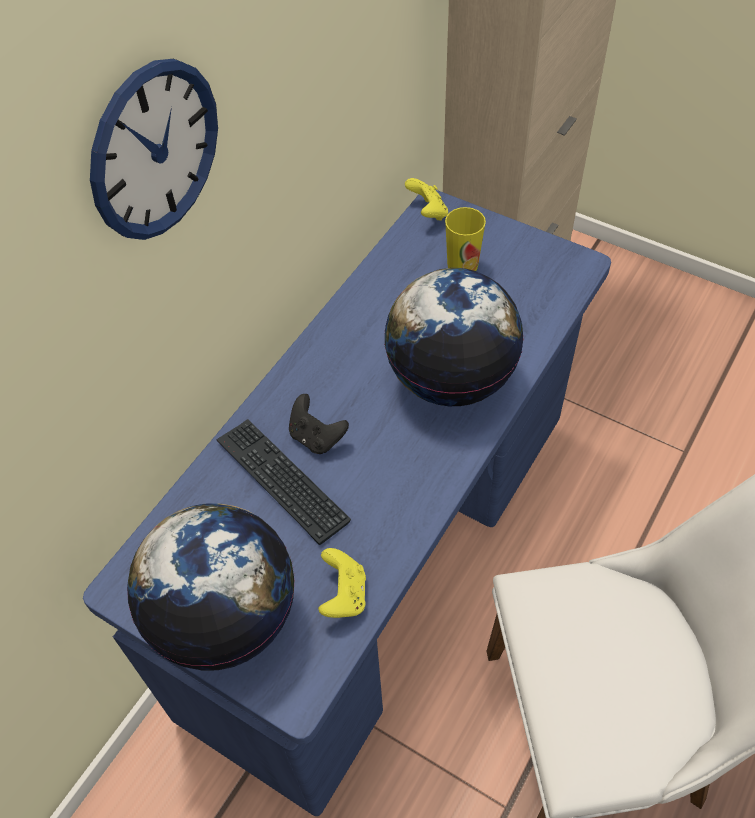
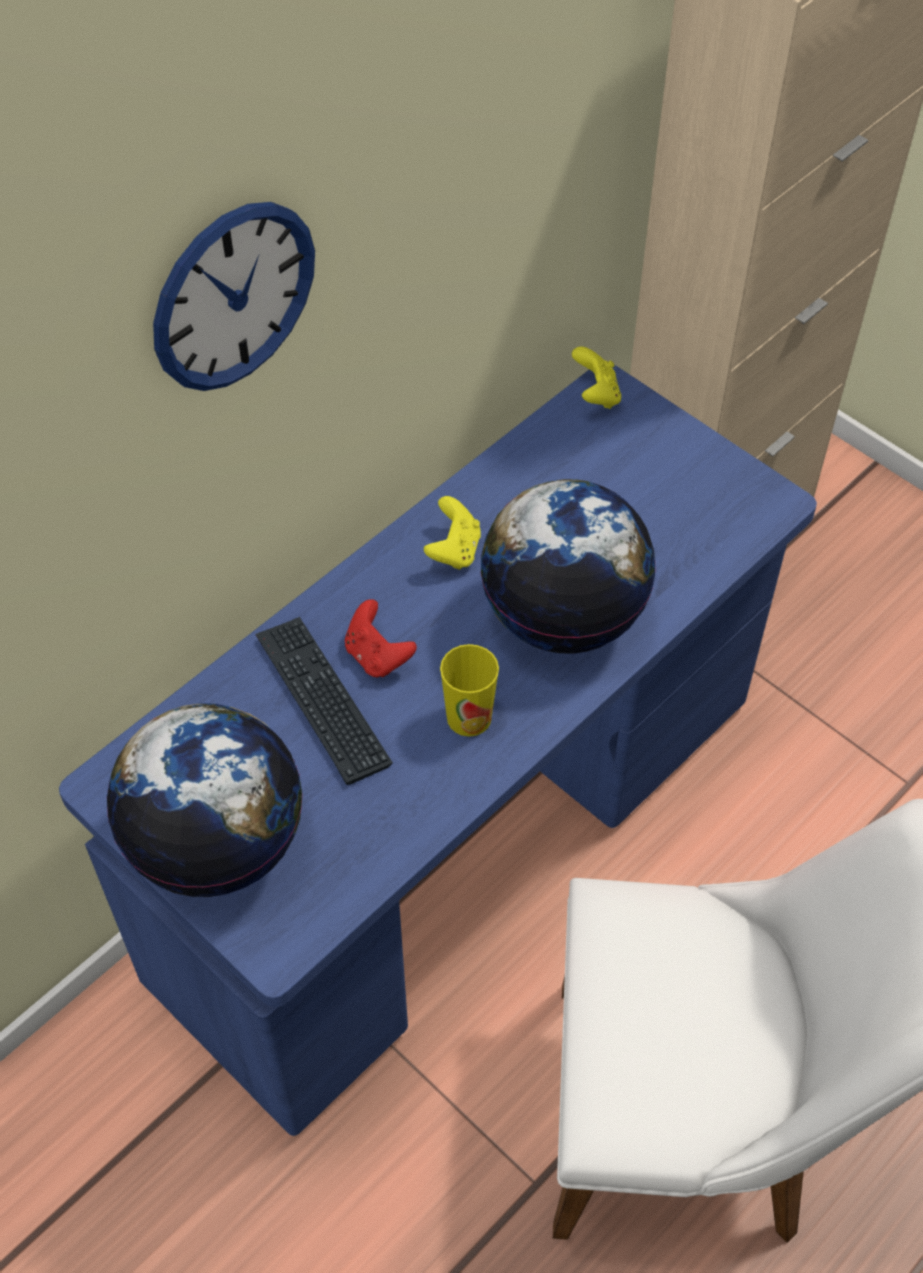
camera: 10 degrees right, 0 degrees up
black game controller [289,394,349,454] -> red game controller [345,599,417,678]
yellow game controller [318,548,366,618] -> yellow game controller moved to [424,496,481,570]
cup [445,207,486,271] -> cup moved to [440,644,499,737]

